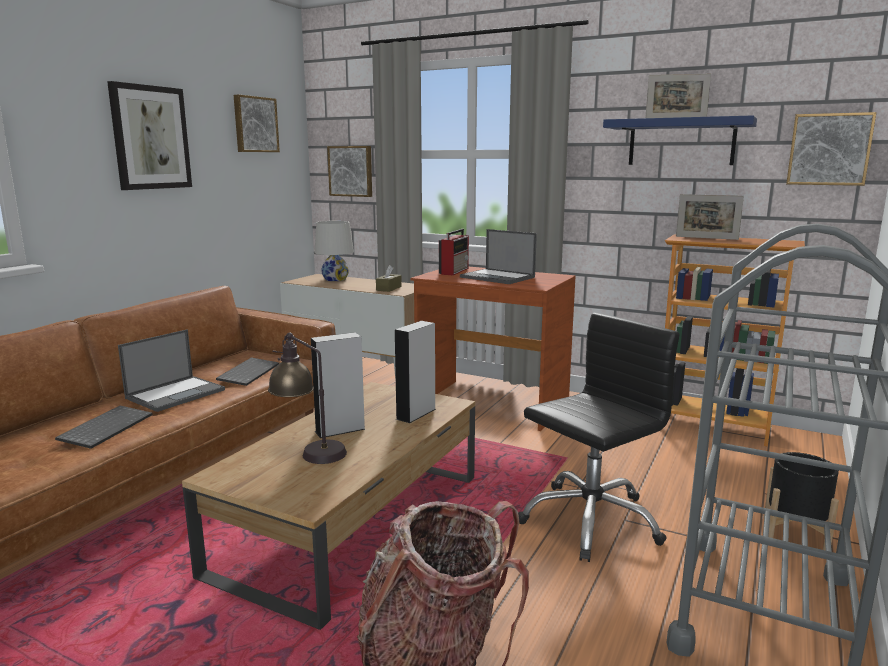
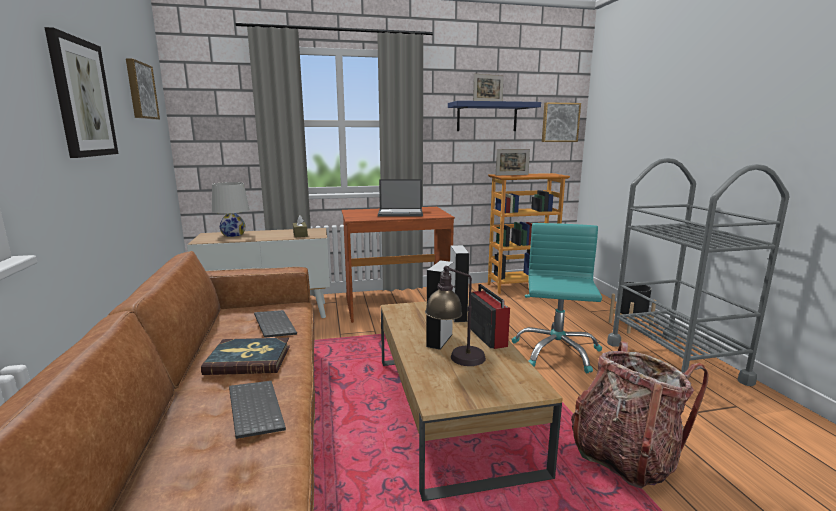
camera: 40 degrees left, 0 degrees up
laptop [118,329,225,412] -> book [201,338,290,375]
picture [327,146,372,197] -> none
radio [439,229,469,275] -> radio moved to [470,284,510,349]
black office chair [518,312,679,562] -> turquoise office chair [512,223,602,373]

